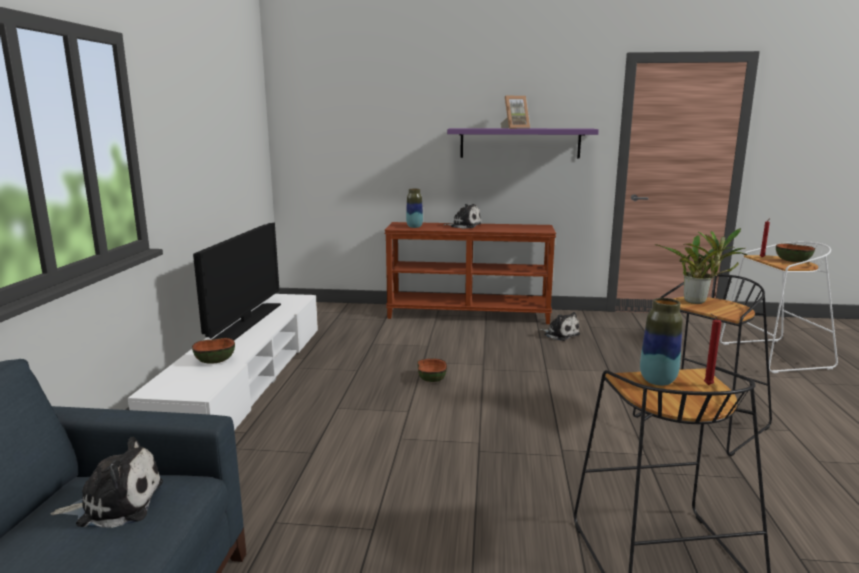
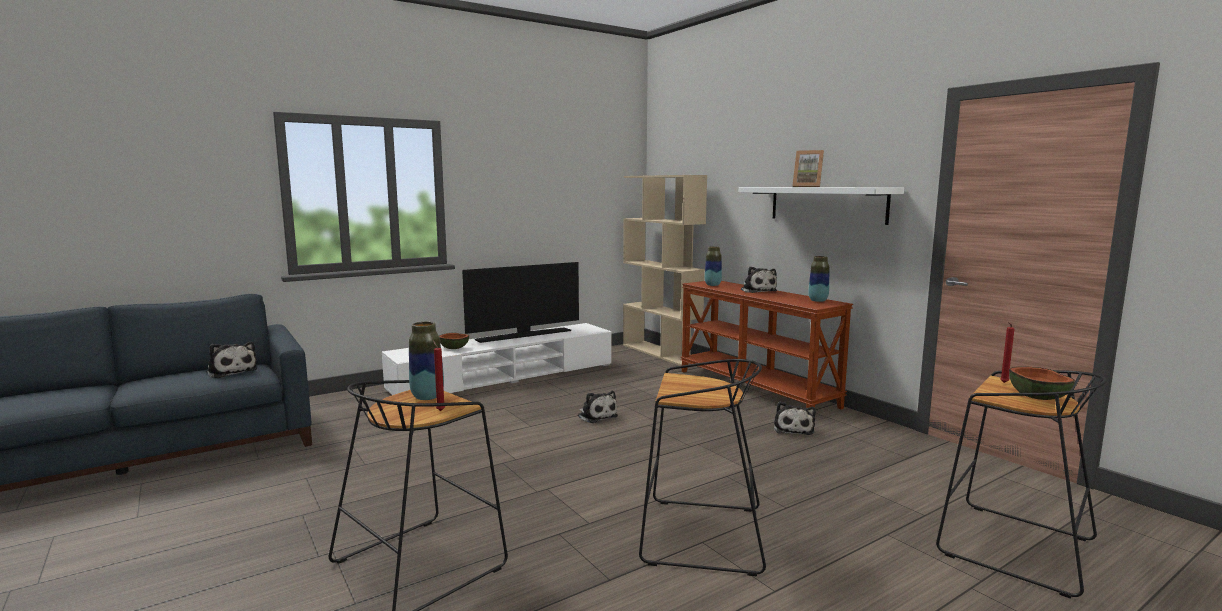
camera: 50 degrees right, 5 degrees down
bowl [417,358,447,382] -> plush toy [578,391,618,423]
purple shelf [447,128,599,159] -> white shelf [739,187,904,225]
potted plant [655,228,747,304] -> none
white stool [720,241,838,373] -> black stool [936,370,1107,599]
none -> beige bookcase [623,175,707,366]
none -> vase [808,256,829,302]

